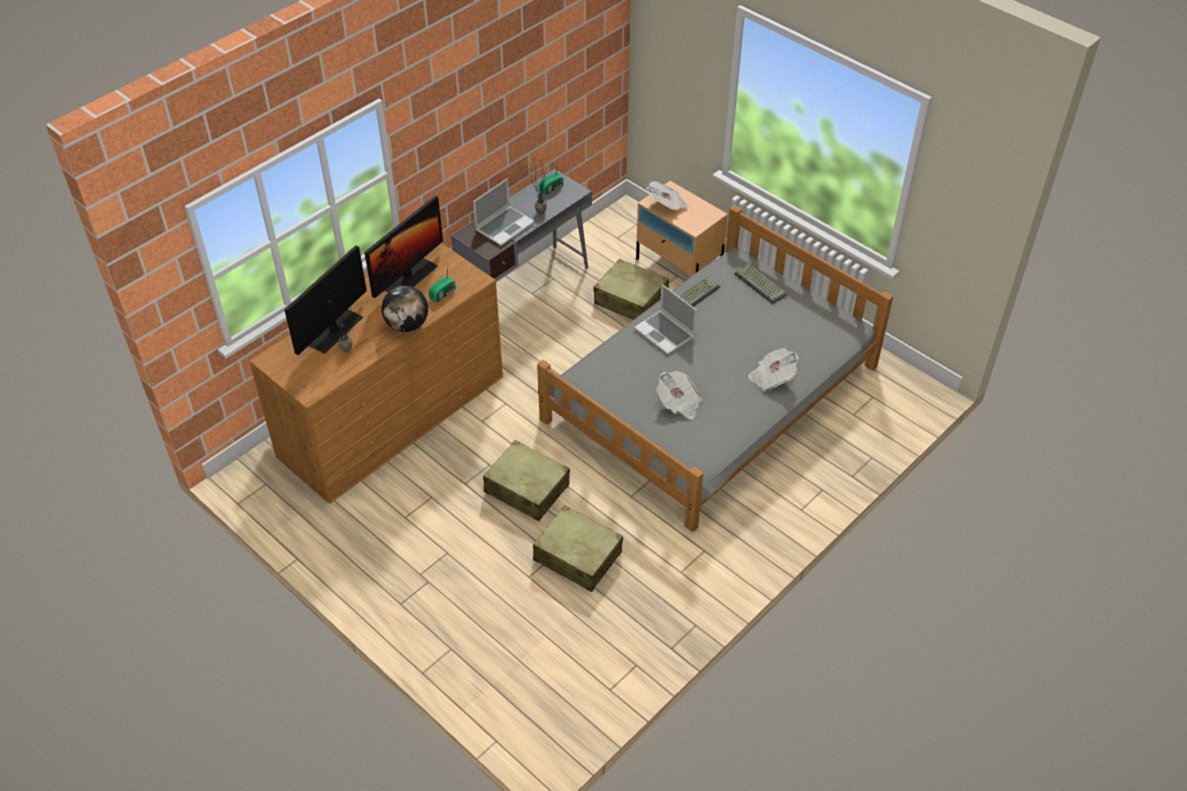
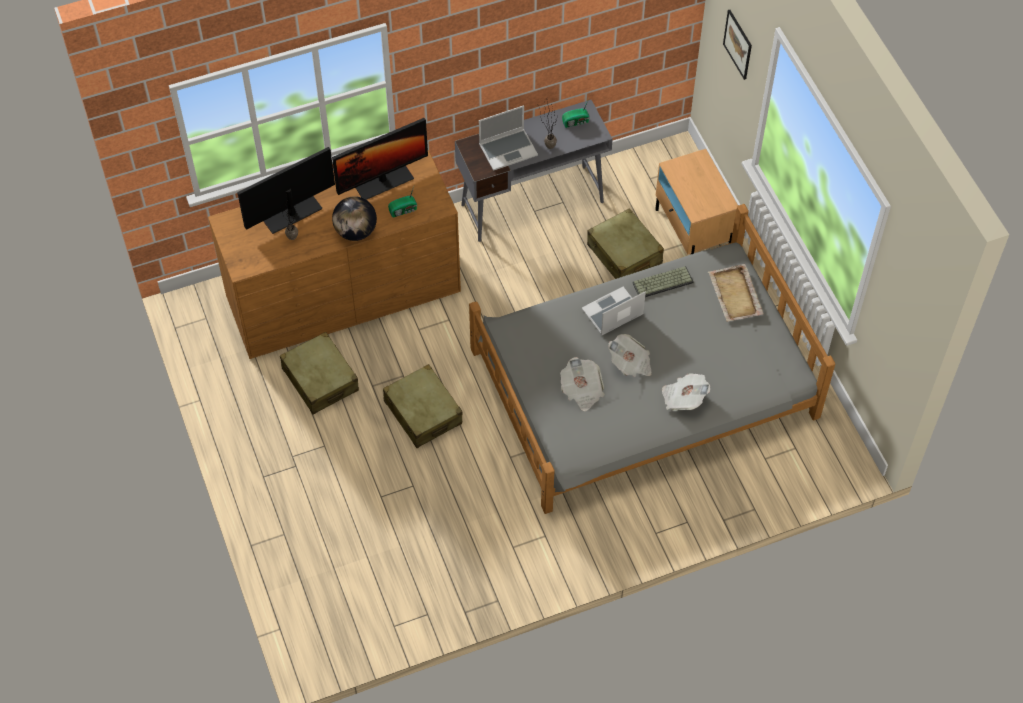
camera: 25 degrees right, 10 degrees up
beige suitcase [533,506,623,592] -> beige suitcase moved to [280,332,359,415]
laptop [634,284,697,354] -> laptop turned 75 degrees clockwise [581,287,646,335]
newspaper [646,181,689,210] -> newspaper moved to [608,334,651,377]
keyboard [734,264,787,304] -> beige tray [708,264,764,322]
none -> picture [723,10,752,80]

